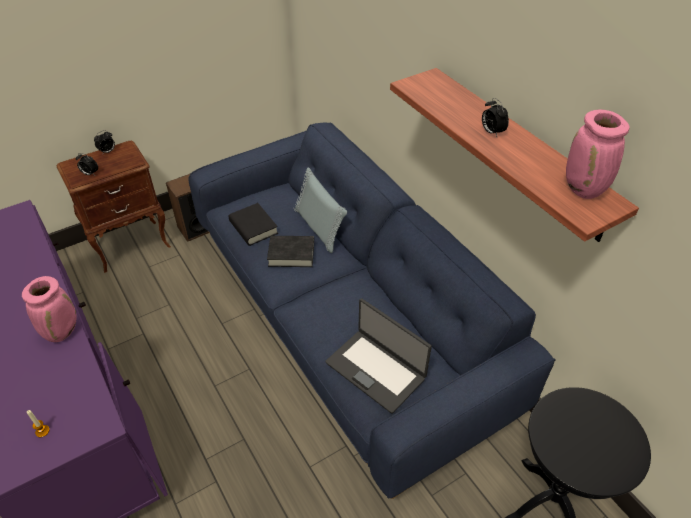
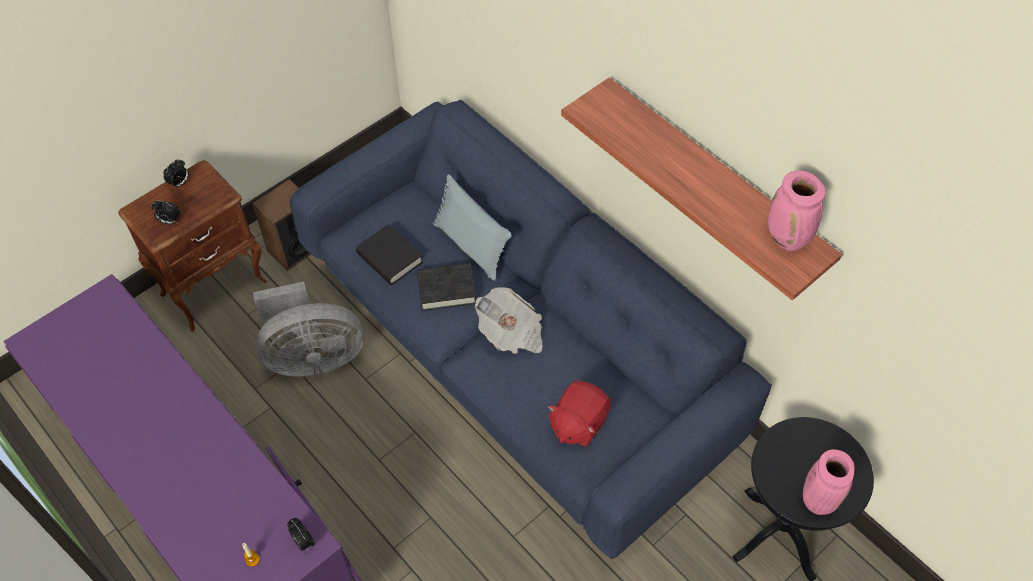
camera: 10 degrees left, 10 degrees up
pink vase [22,276,77,342] -> pink vase moved to [803,449,855,515]
laptop [325,298,432,413] -> red plush toy [548,381,610,447]
alarm clock [482,98,509,137] -> alarm clock moved to [287,518,315,551]
none -> grey fan [253,282,364,377]
none -> newspaper [475,287,542,354]

